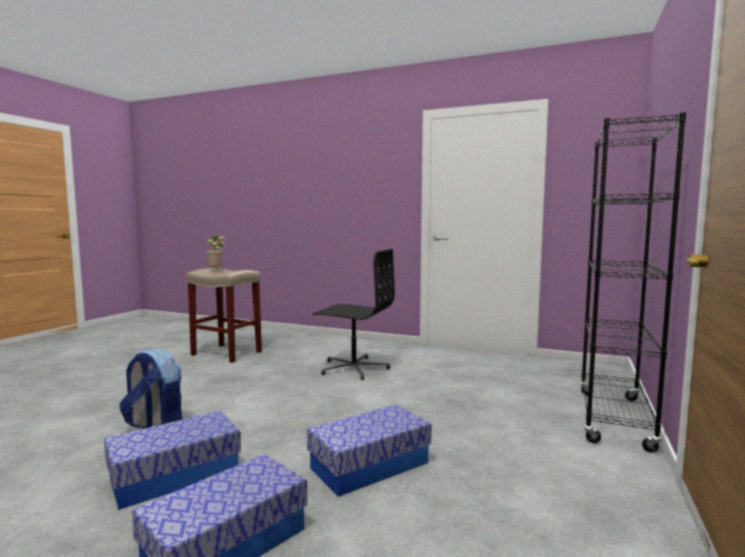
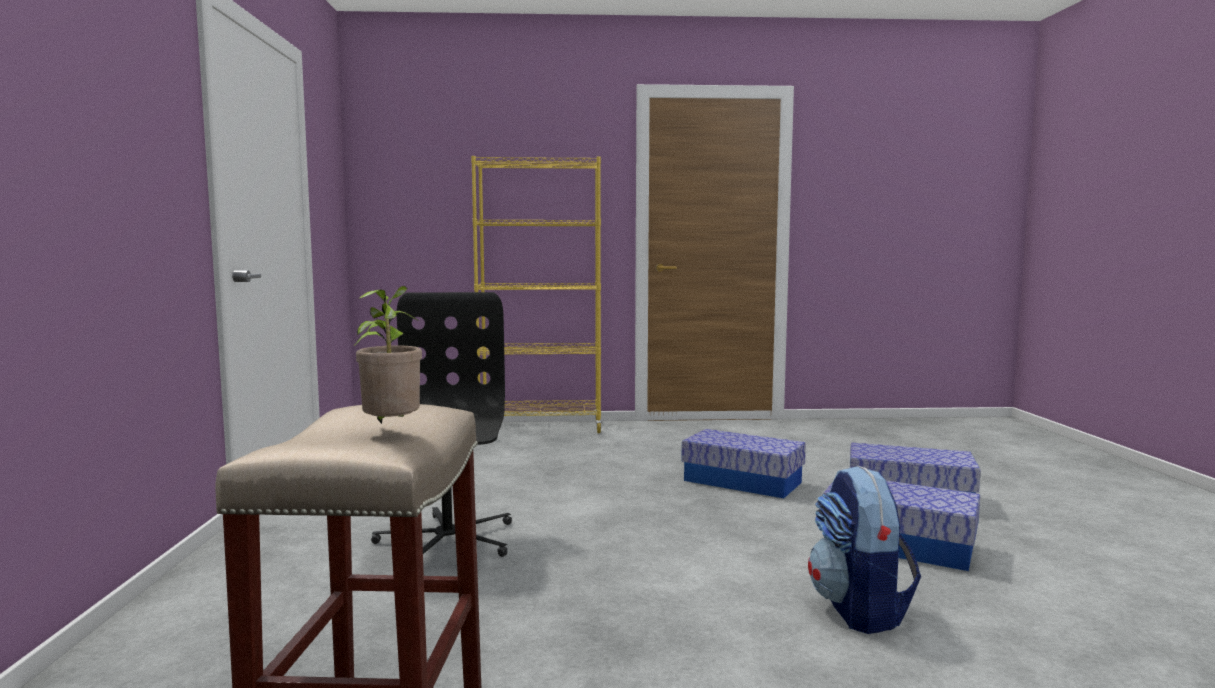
camera: 115 degrees left, 0 degrees up
black bookcase [580,112,686,453] -> yellow bookcase [471,156,602,433]

